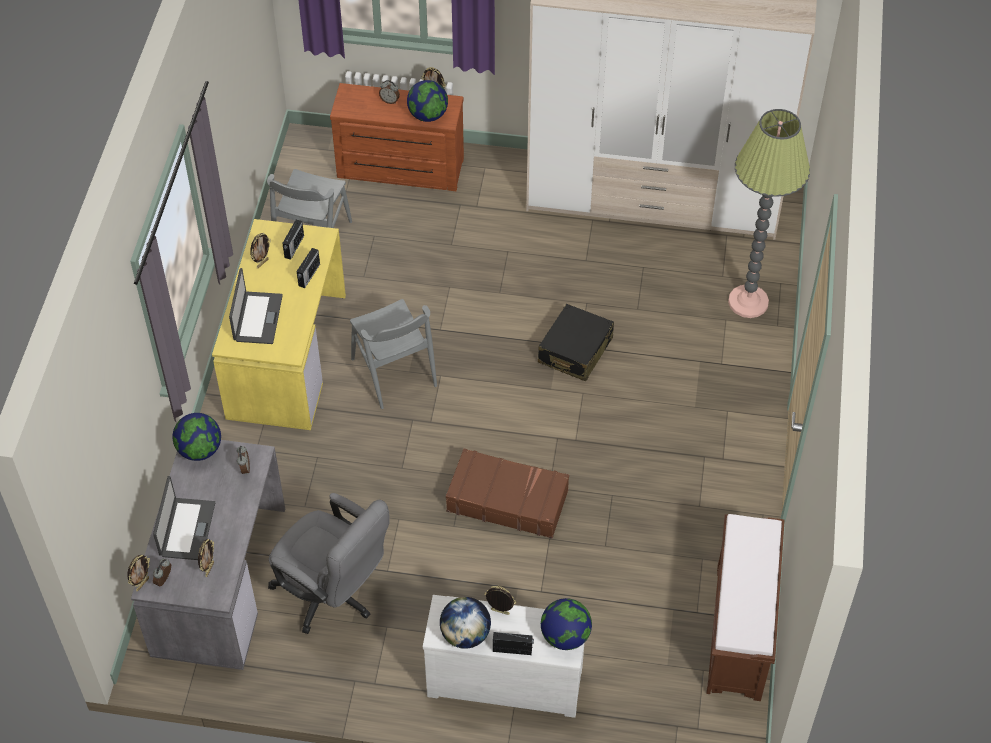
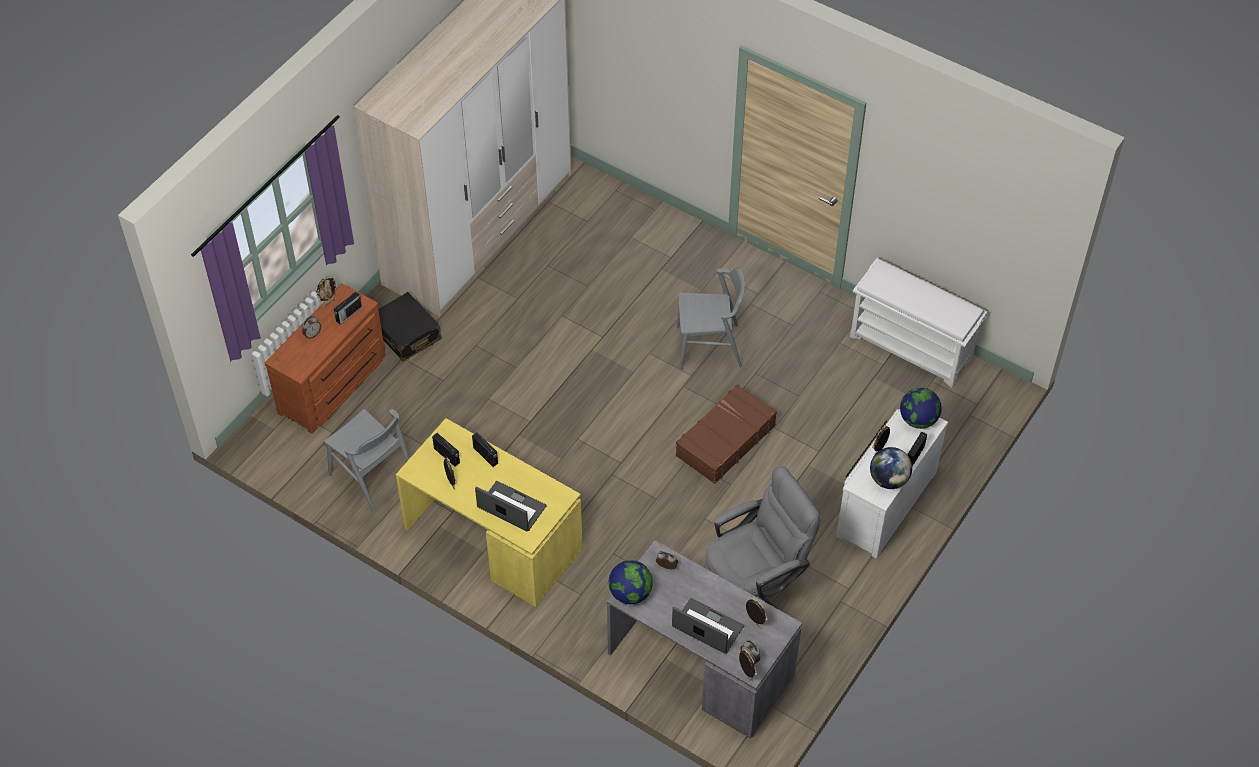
camera: 65 degrees left, 0 degrees up
grey chair [350,299,437,409] -> grey chair moved to [677,267,745,370]
globe [407,80,448,122] -> radio [334,292,362,325]
black suitcase [538,304,614,381] -> black suitcase moved to [378,292,442,361]
brown bench [706,514,785,701] -> white bench [850,258,988,387]
floor lamp [728,109,810,318] -> none

